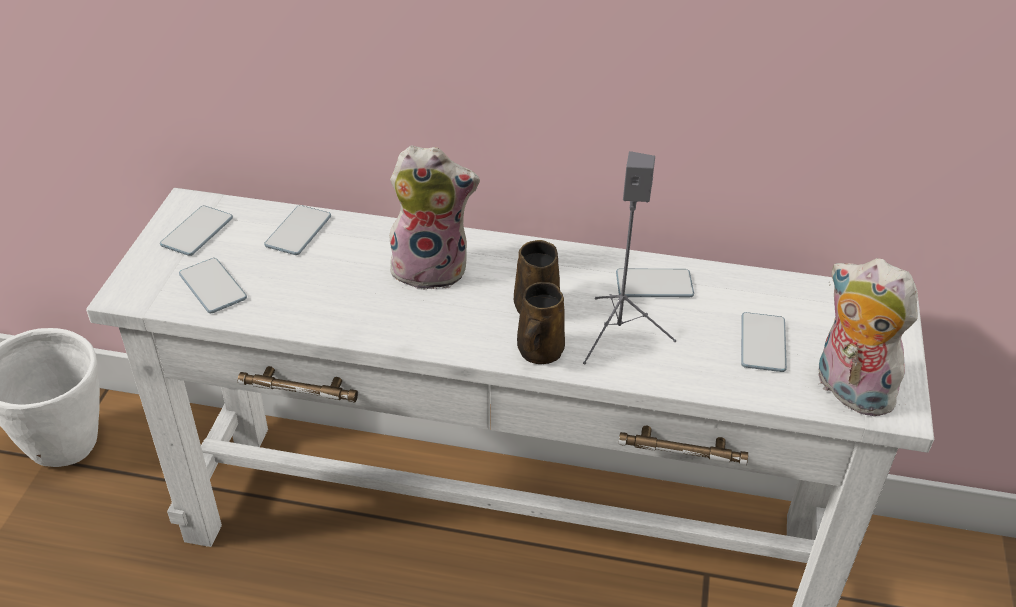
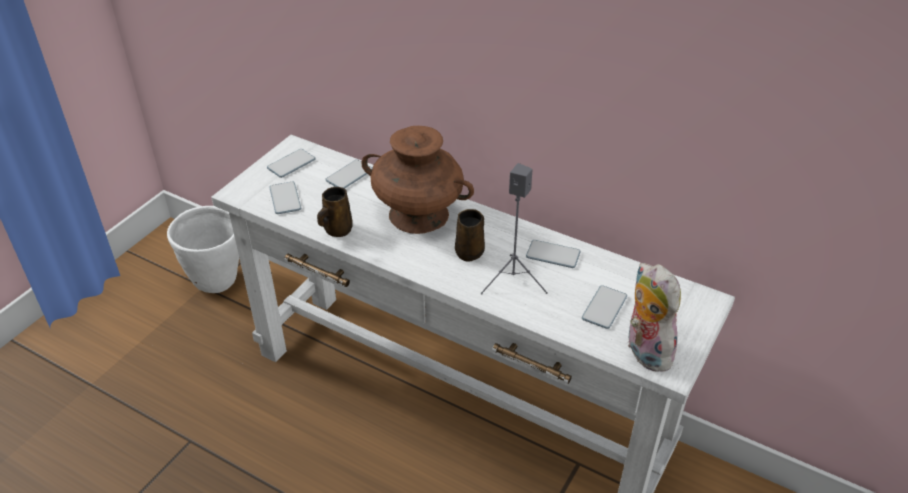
camera: 20 degrees right, 0 degrees up
plush toy [388,145,480,290] -> brown vase [361,126,474,234]
brown mug [517,282,565,364] -> brown mug moved to [317,187,353,237]

